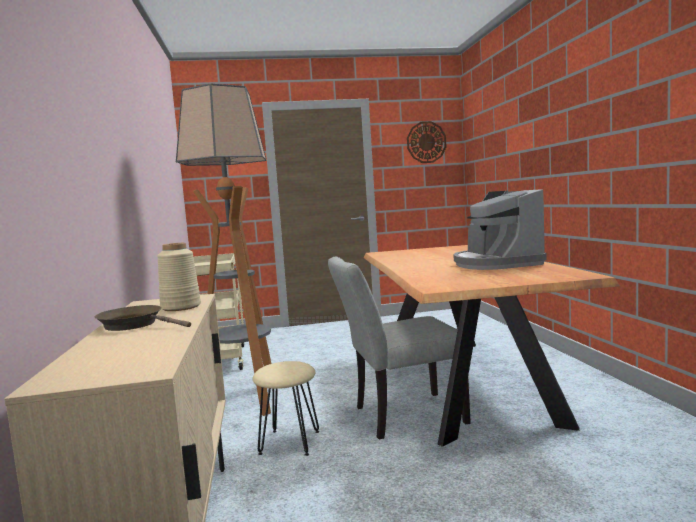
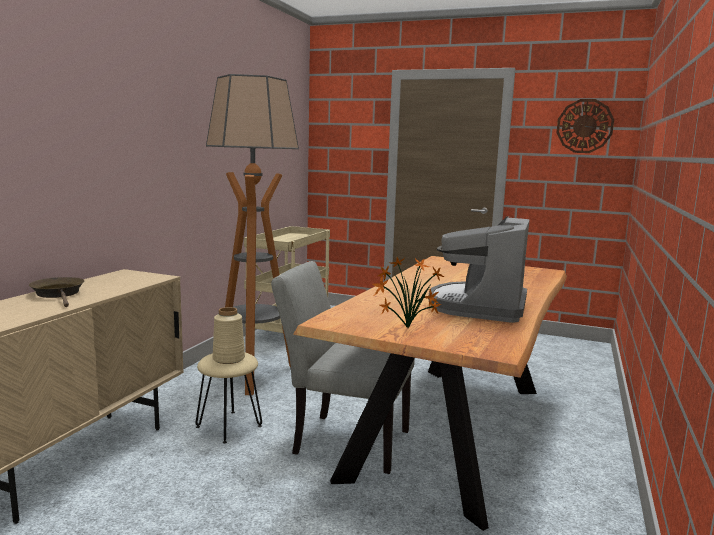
camera: 30 degrees right, 5 degrees up
beige vase [157,243,201,311] -> beige vase moved to [213,307,245,364]
none -> potted plant [373,257,445,329]

